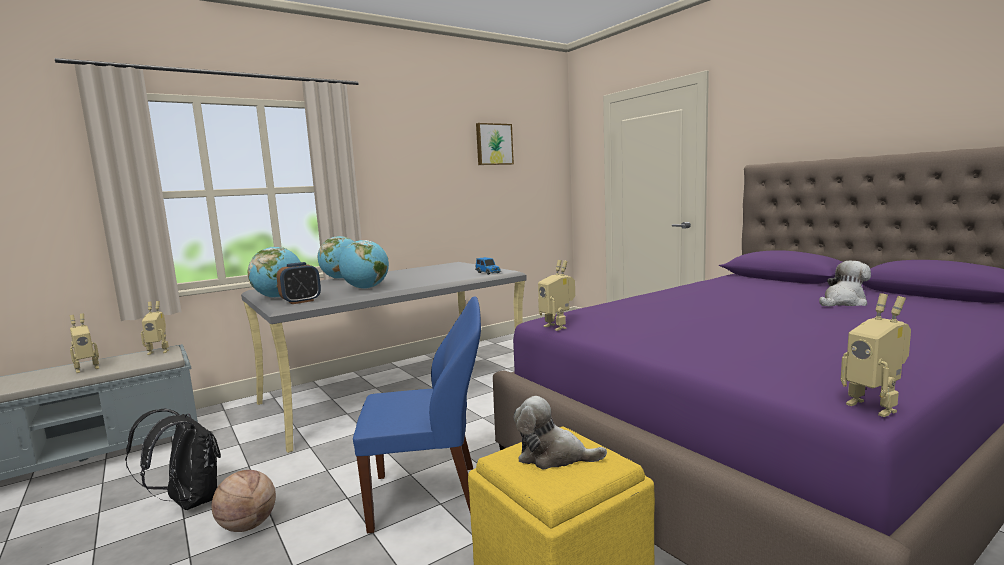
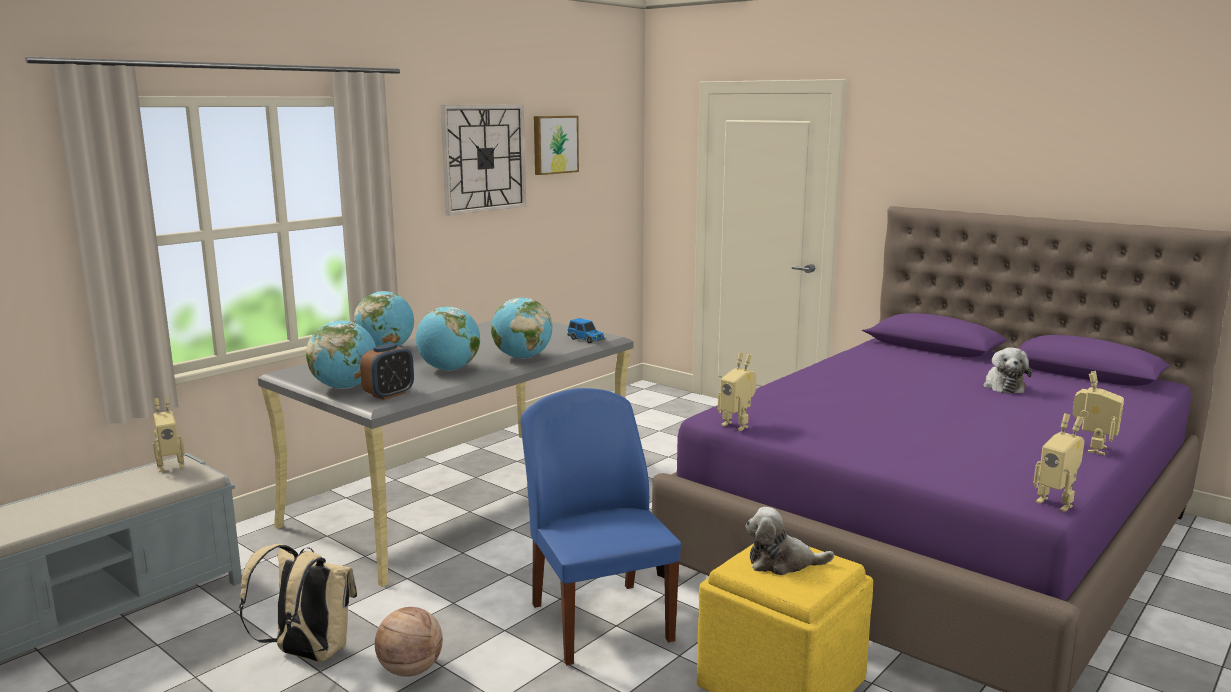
camera: 15 degrees left, 5 degrees up
toy robot [70,313,99,373] -> toy robot moved to [1072,371,1124,455]
black backpack [125,409,221,510] -> beige backpack [239,544,357,662]
blue chair [353,297,481,533] -> blue chair turned 90 degrees counterclockwise [521,388,681,666]
plush toy [819,261,871,306] -> plush toy turned 135 degrees clockwise [983,347,1032,393]
none -> wall clock [441,105,526,215]
none -> globe [491,297,552,359]

